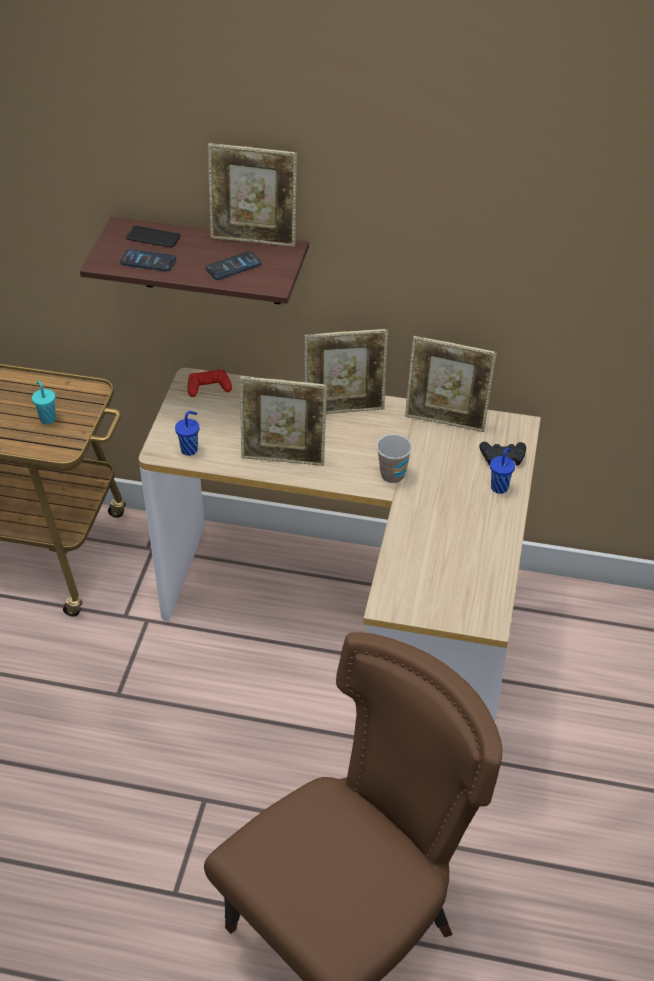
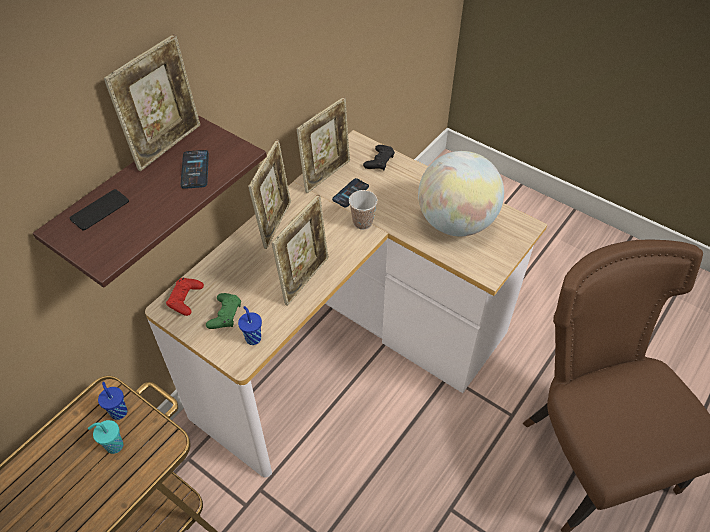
camera: 65 degrees left, 5 degrees up
phone [120,249,176,271] -> phone moved to [332,178,369,208]
blue cup [490,448,515,494] -> blue cup moved to [98,382,127,420]
none -> green game controller [206,293,241,329]
none -> globe [418,151,504,236]

